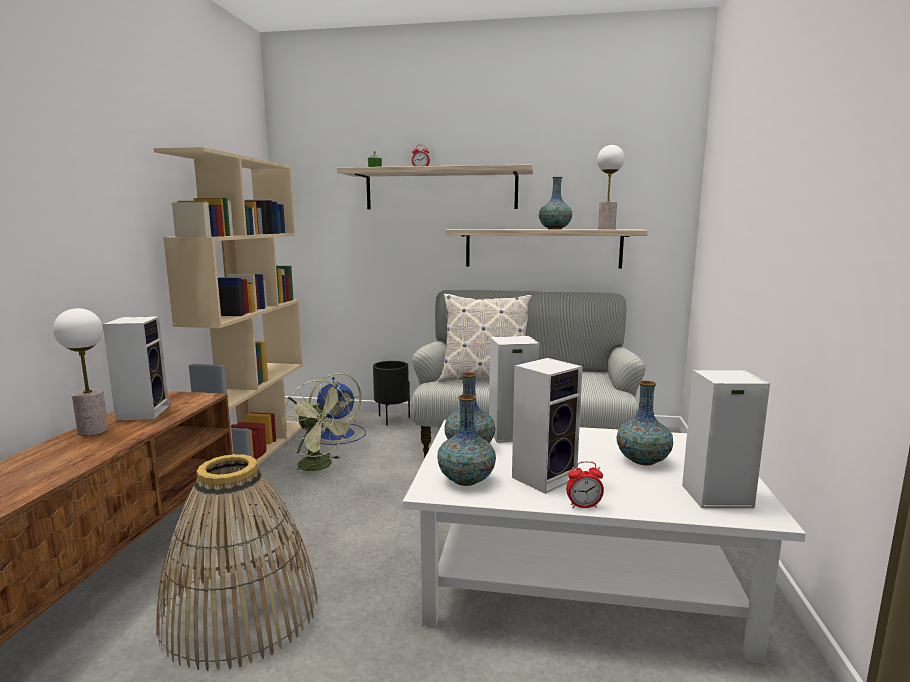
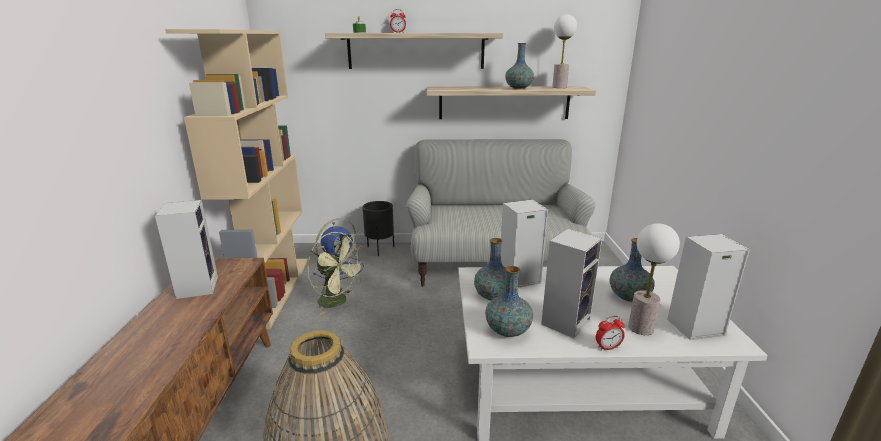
camera: 10 degrees left, 10 degrees up
table lamp [53,308,109,436] -> table lamp moved to [628,223,680,335]
pillow [438,294,532,382] -> none

